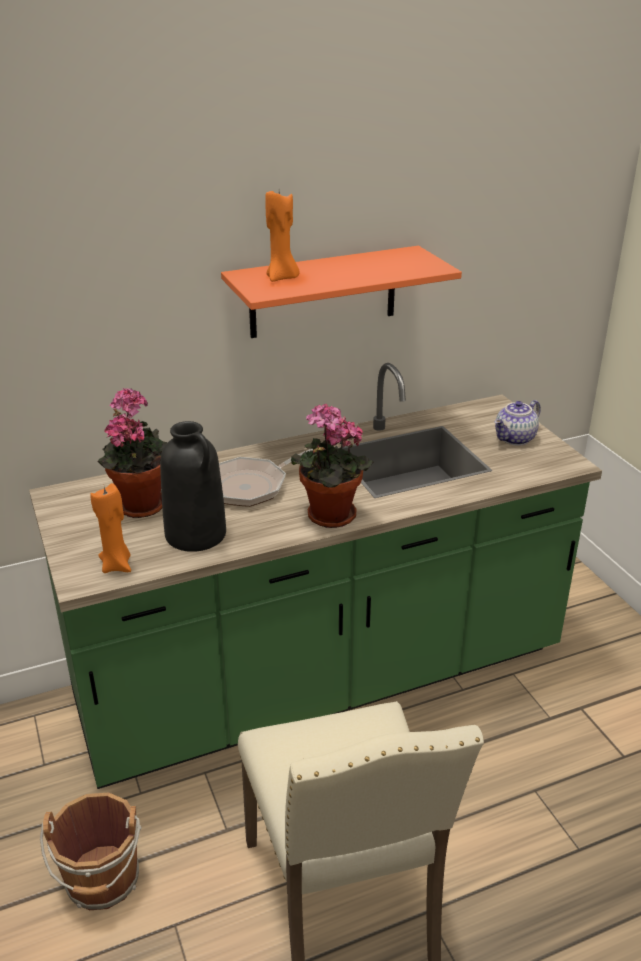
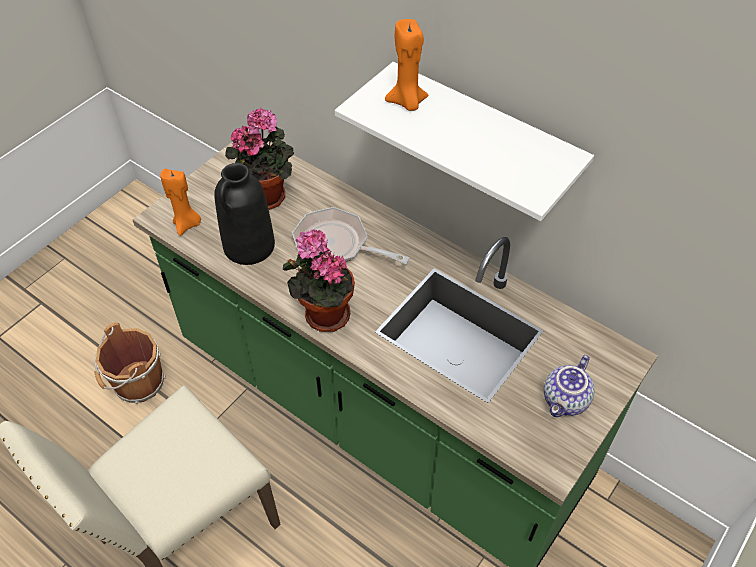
camera: 60 degrees right, 20 degrees up
orange shelf [221,246,462,338] -> white shelf [335,62,594,221]
teapot [494,400,541,445] -> teapot turned 75 degrees counterclockwise [544,355,595,417]

